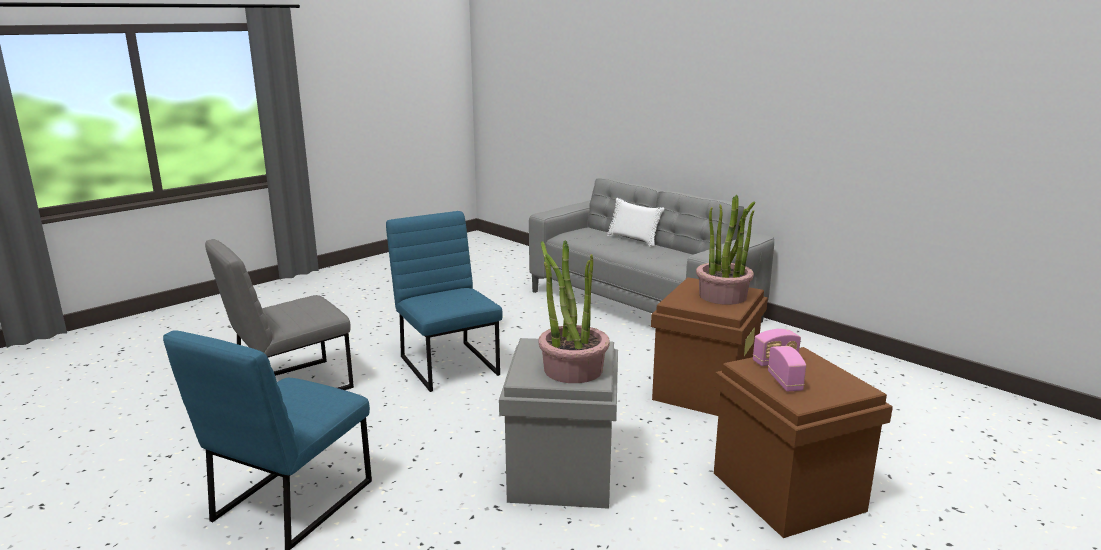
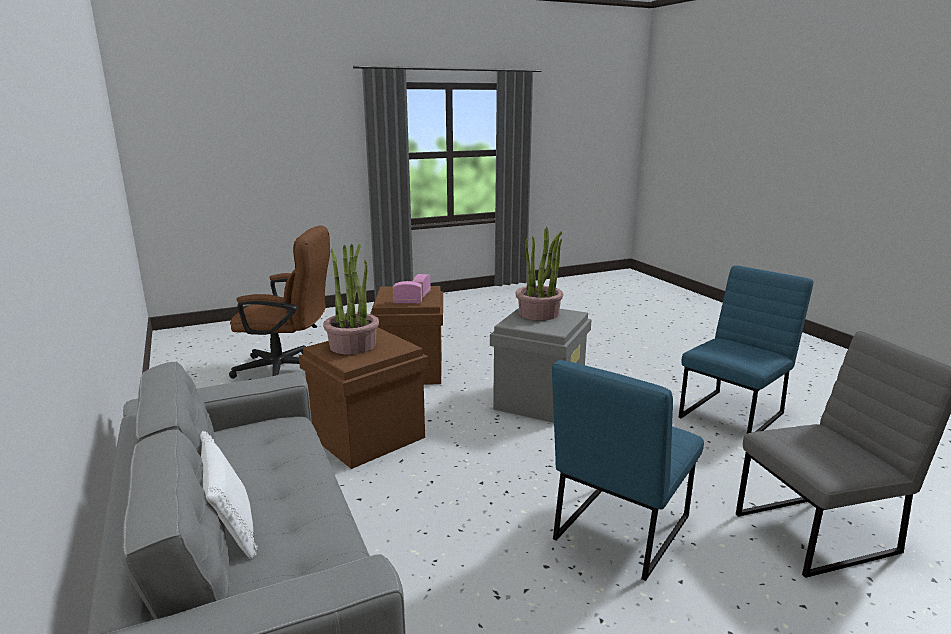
camera: 160 degrees left, 0 degrees up
blue chair [386,211,503,392] -> blue chair turned 45 degrees clockwise [552,360,704,581]
none -> brown office chair [229,225,330,379]

